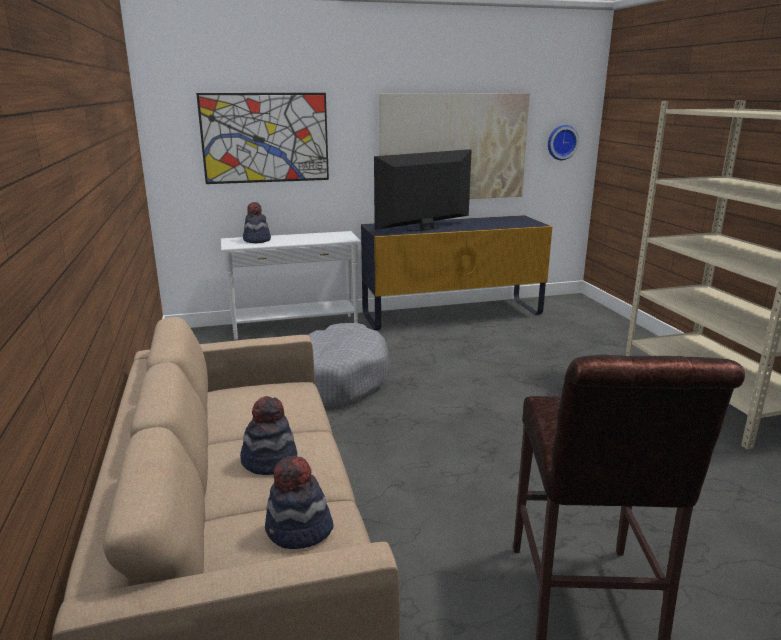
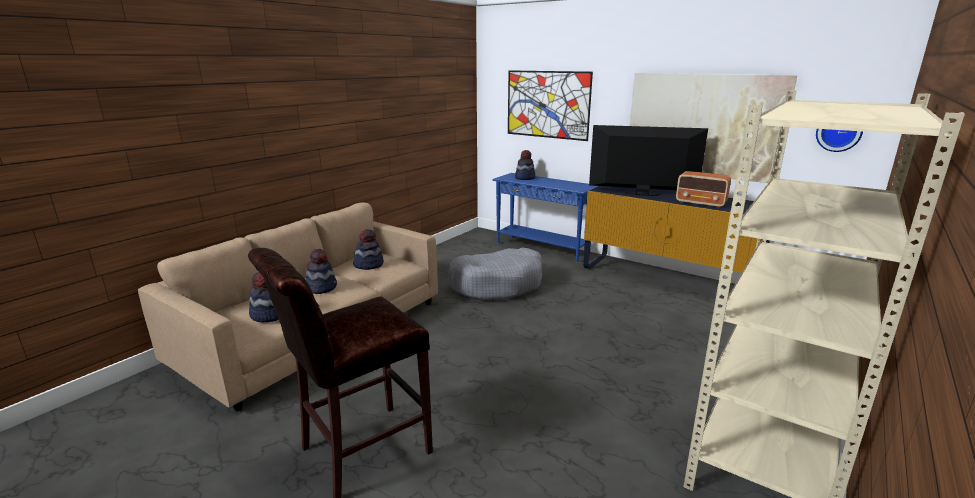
camera: 50 degrees right, 0 degrees up
white console table [221,231,361,340] -> blue console table [493,173,597,263]
none -> hat [353,229,384,270]
none -> radio [676,171,731,208]

